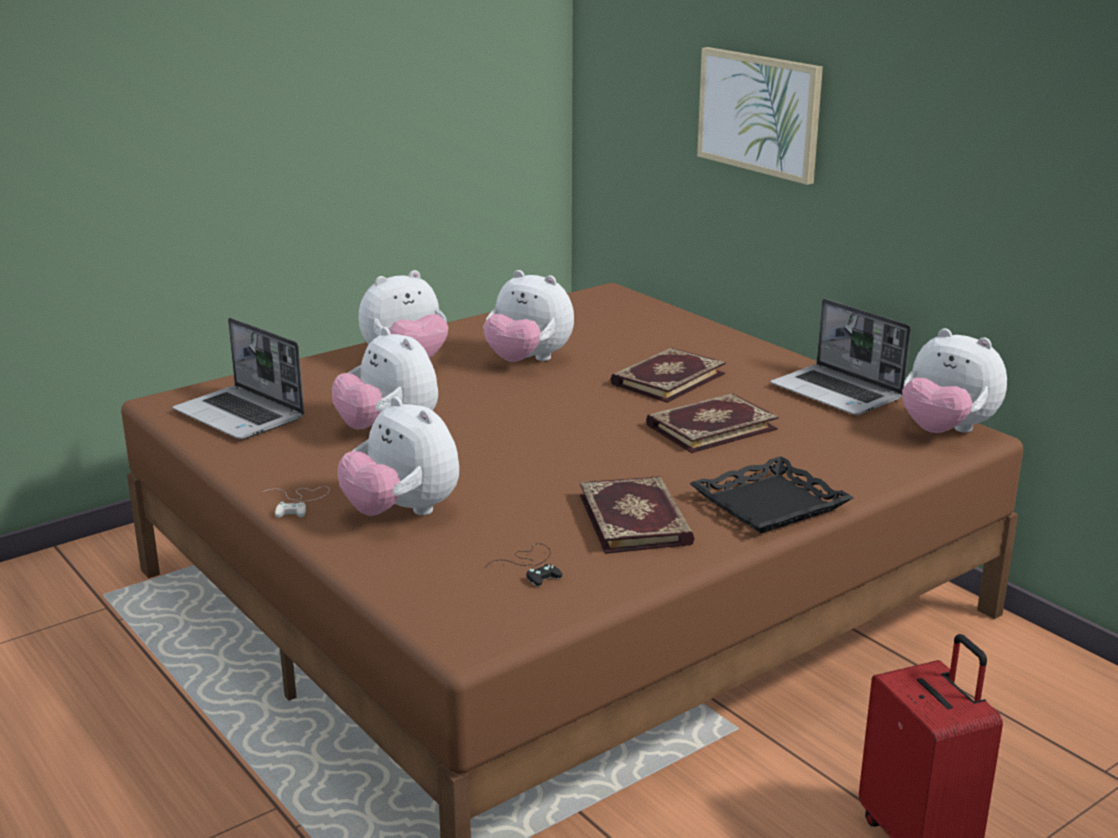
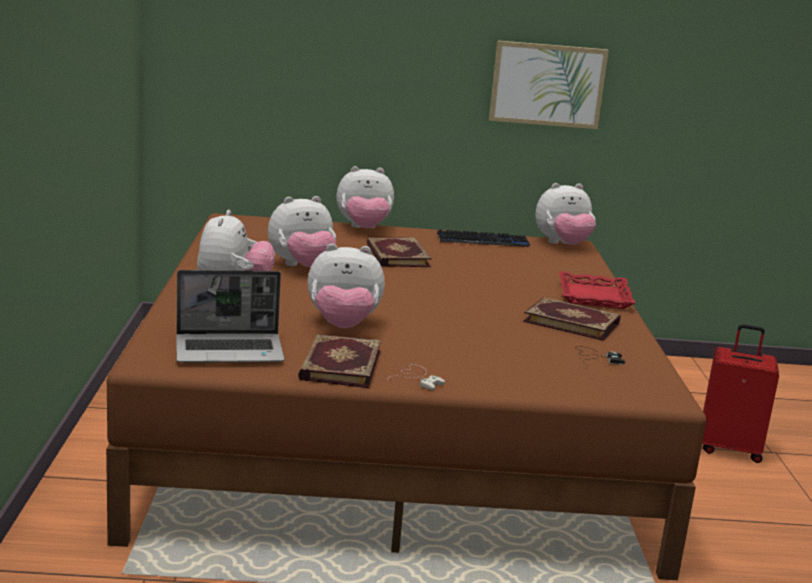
camera: 55 degrees left, 5 degrees down
plush toy [338,396,459,516] -> plush toy moved to [337,166,394,228]
book [646,393,778,453] -> book moved to [298,334,381,388]
black tray [689,456,854,533] -> red tray [559,271,635,309]
picture [697,47,823,185] -> picture moved to [489,40,609,129]
laptop [770,299,911,415] -> keyboard [437,230,530,247]

